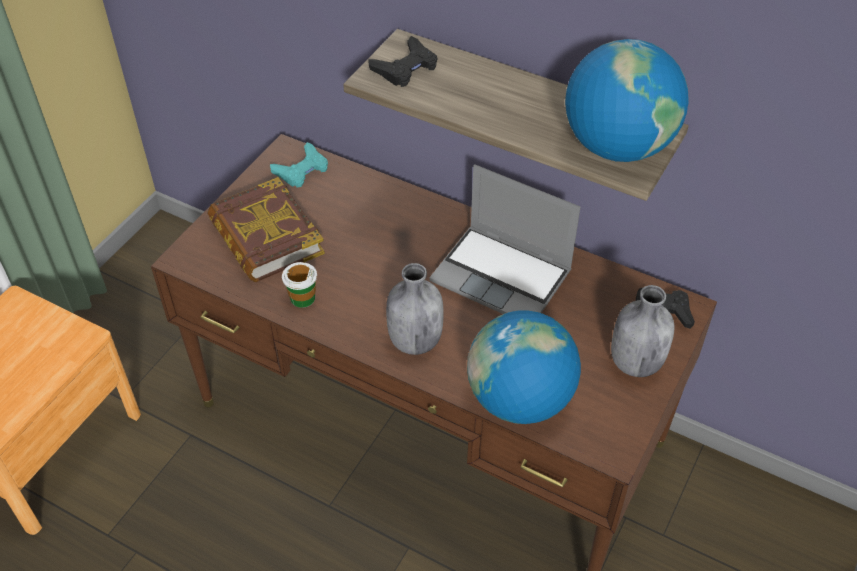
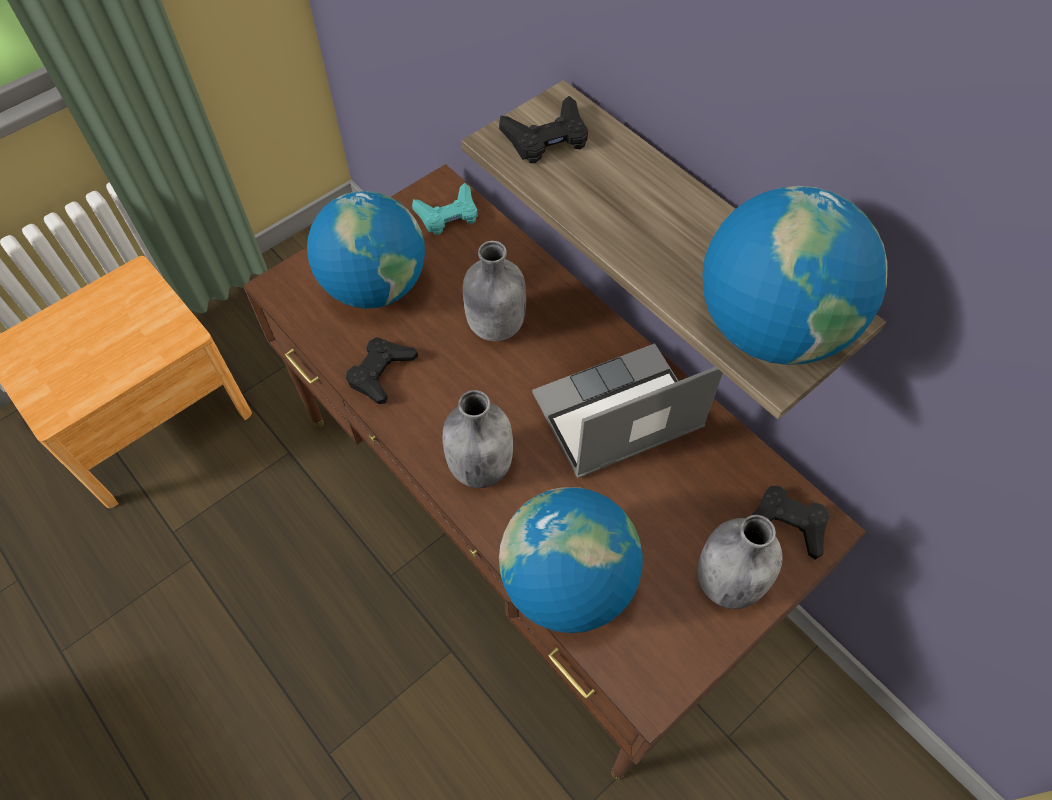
camera: 20 degrees right, 10 degrees up
book [208,177,325,282] -> globe [307,191,425,309]
cup [282,262,317,308] -> black game controller [346,337,418,404]
laptop [429,164,581,314] -> laptop turned 105 degrees clockwise [532,343,723,478]
none -> grey bottle [463,241,526,341]

